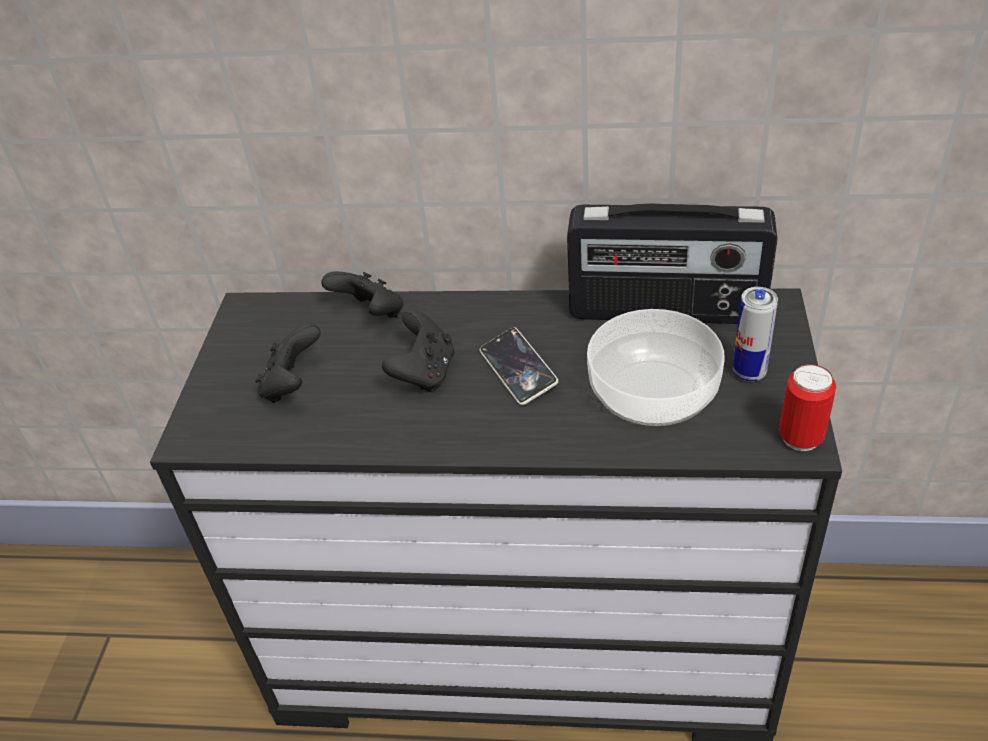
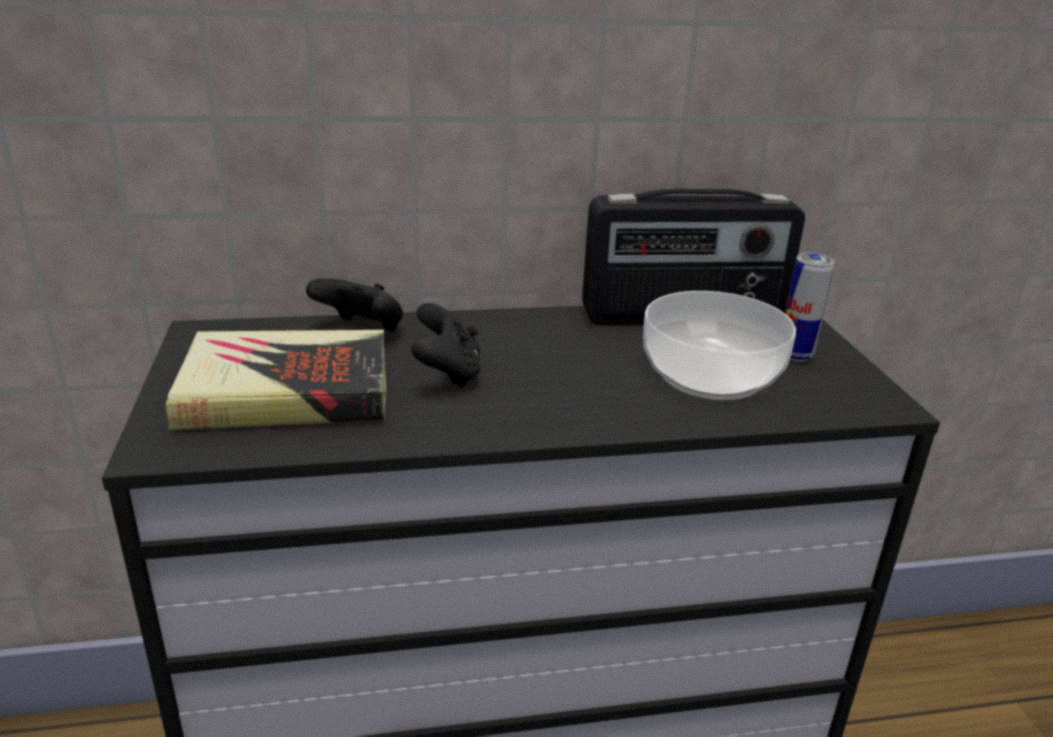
camera: 20 degrees left, 15 degrees down
black game controller [255,323,321,403] -> book [166,330,387,430]
phone [480,327,558,405] -> none
can [779,364,836,451] -> none

